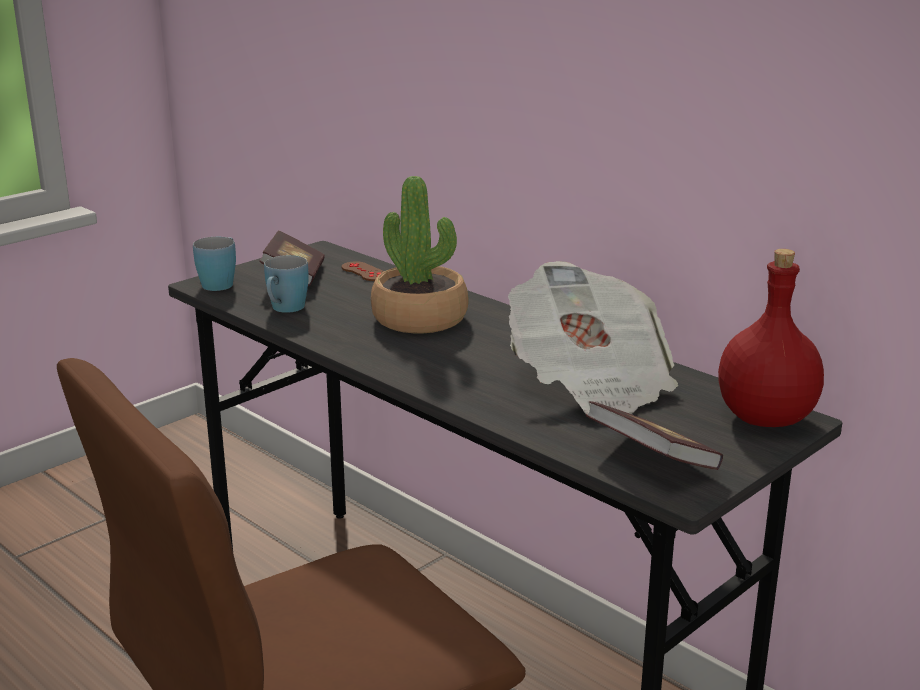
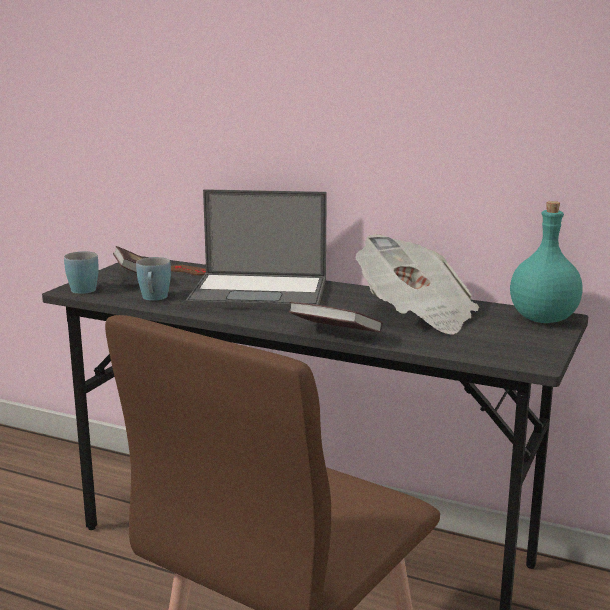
camera: 20 degrees left, 5 degrees down
potted plant [371,176,469,333] -> laptop [185,189,327,310]
book [586,401,723,470] -> book moved to [289,302,383,333]
red bottle [718,249,824,427] -> turquoise bottle [510,201,582,323]

